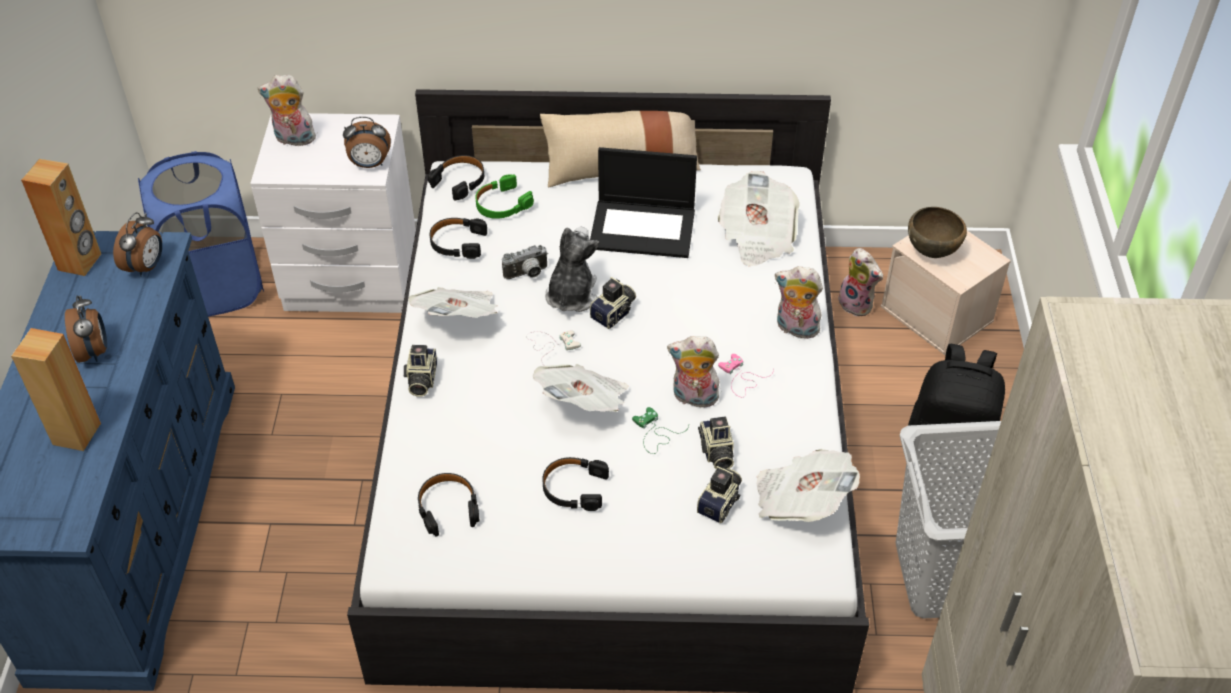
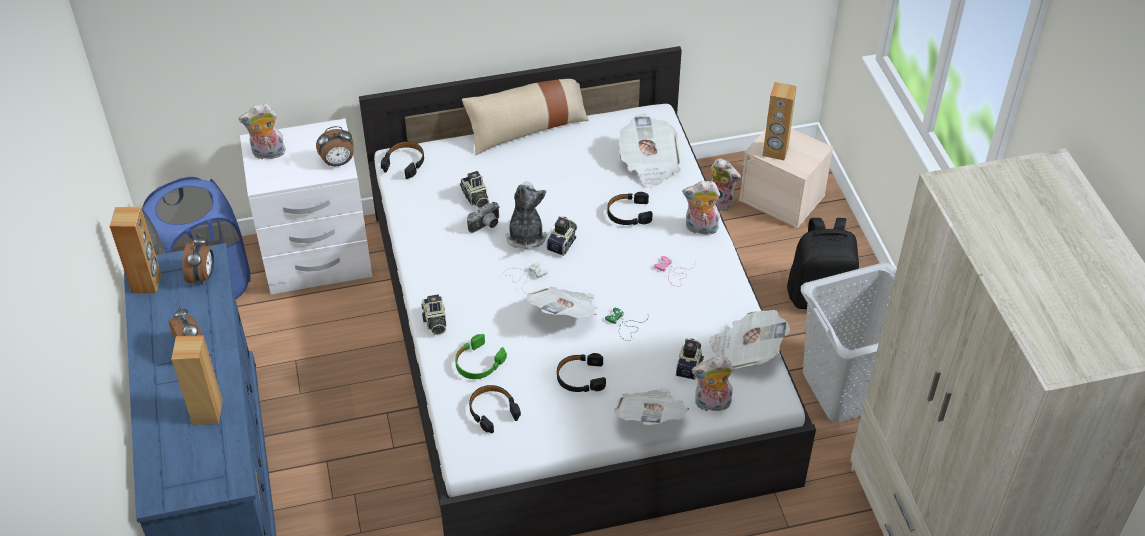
camera: 15 degrees left, 0 degrees up
newspaper [408,287,498,318] -> newspaper moved to [614,388,689,425]
black headphones [430,218,487,259] -> black headphones moved to [607,192,652,225]
green headphones [475,174,534,219] -> green headphones moved to [455,334,507,379]
laptop [590,147,697,258] -> none
plush toy [667,336,720,411] -> plush toy moved to [692,356,733,411]
camera [698,417,734,469] -> camera moved to [460,171,489,209]
brown bowl [908,207,967,258] -> brown speaker [763,82,797,160]

